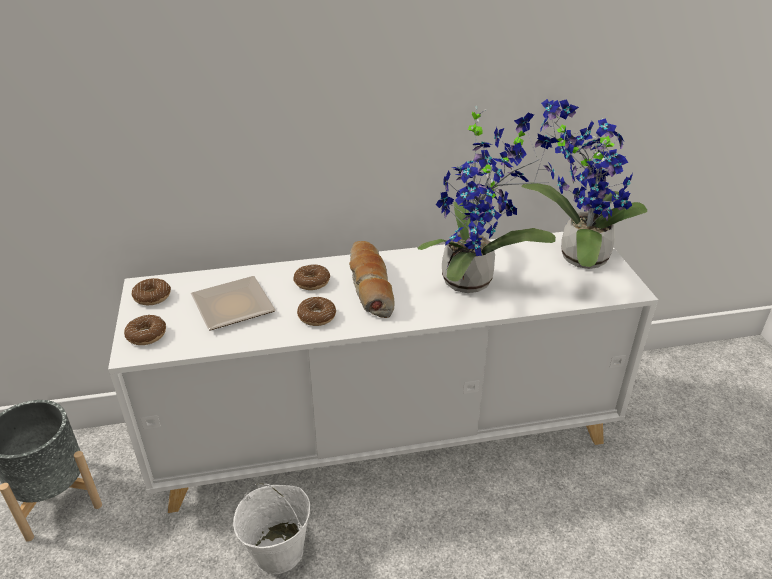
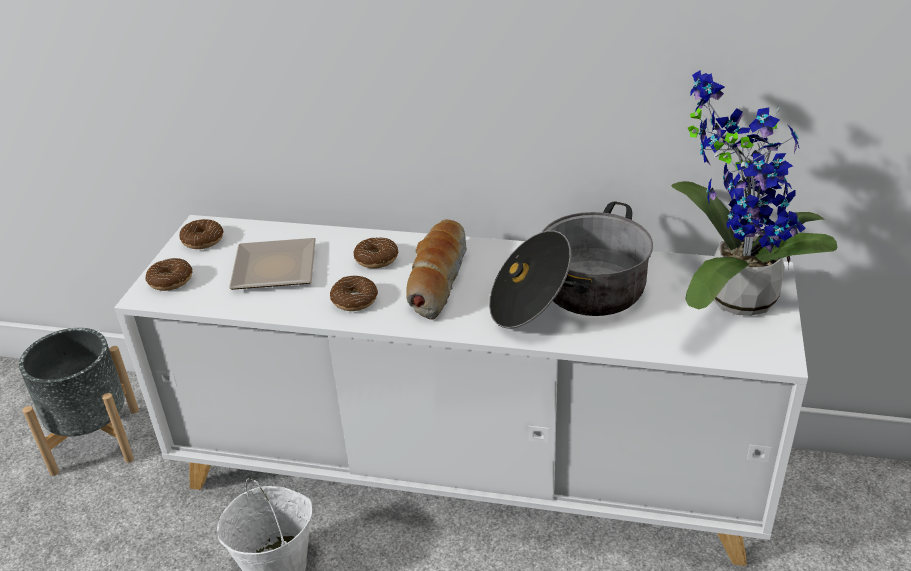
camera: 25 degrees right, 0 degrees up
potted plant [418,105,559,293] -> cooking pot [489,202,653,329]

